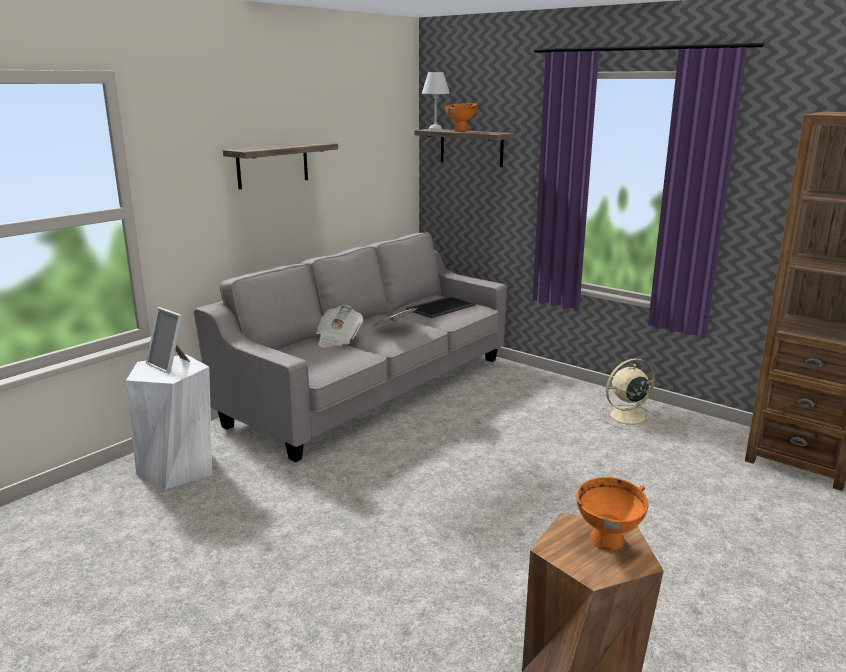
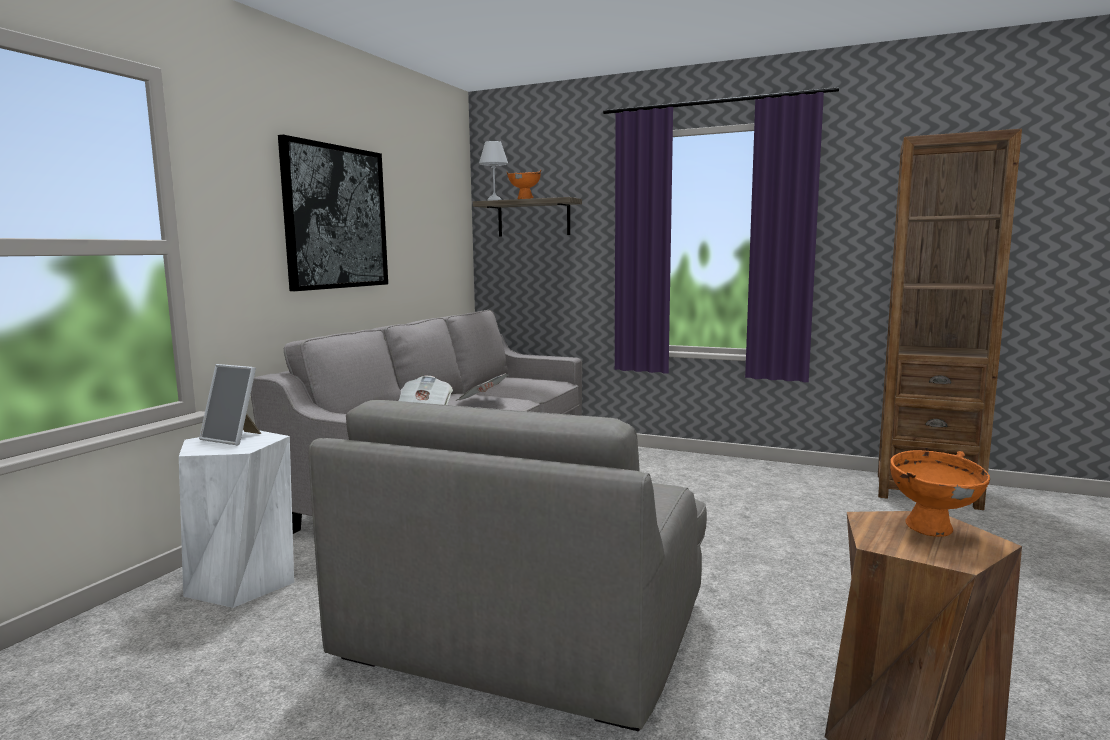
camera: 15 degrees left, 10 degrees down
shelf [223,142,338,189] -> picture [278,134,388,291]
tray [406,296,476,318] -> none
beige fan [599,358,657,430] -> none
none -> grey armchair [309,400,707,731]

